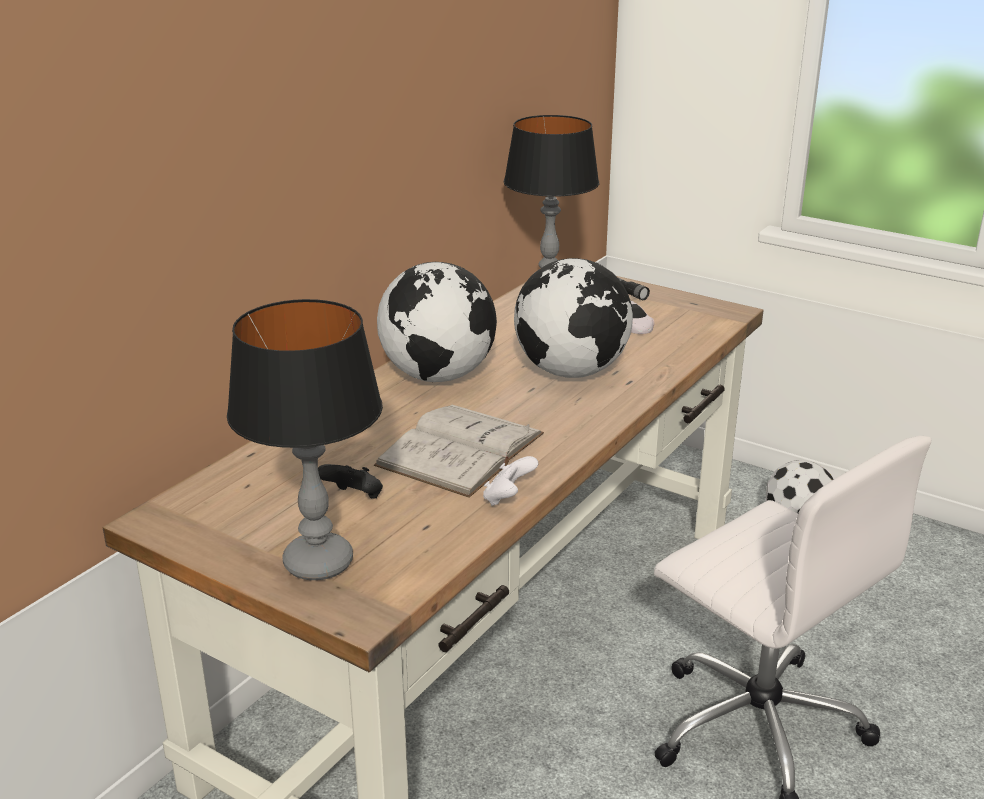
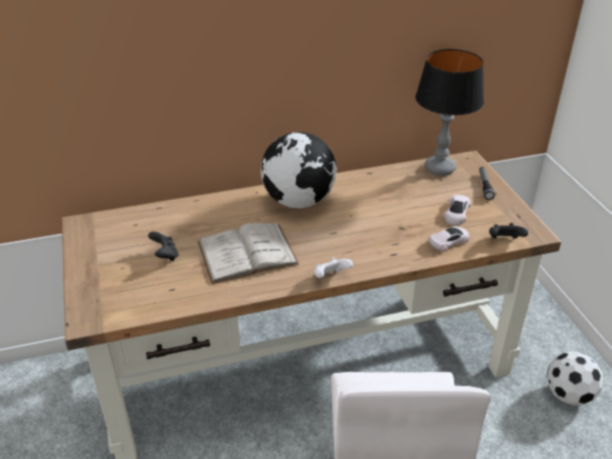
camera: 40 degrees right, 10 degrees up
table lamp [227,299,383,580] -> none
white game controller [483,456,538,506] -> white game controller moved to [314,258,353,278]
globe [514,258,633,378] -> none
none -> white toy car [428,226,470,252]
none -> black game controller [489,223,528,239]

